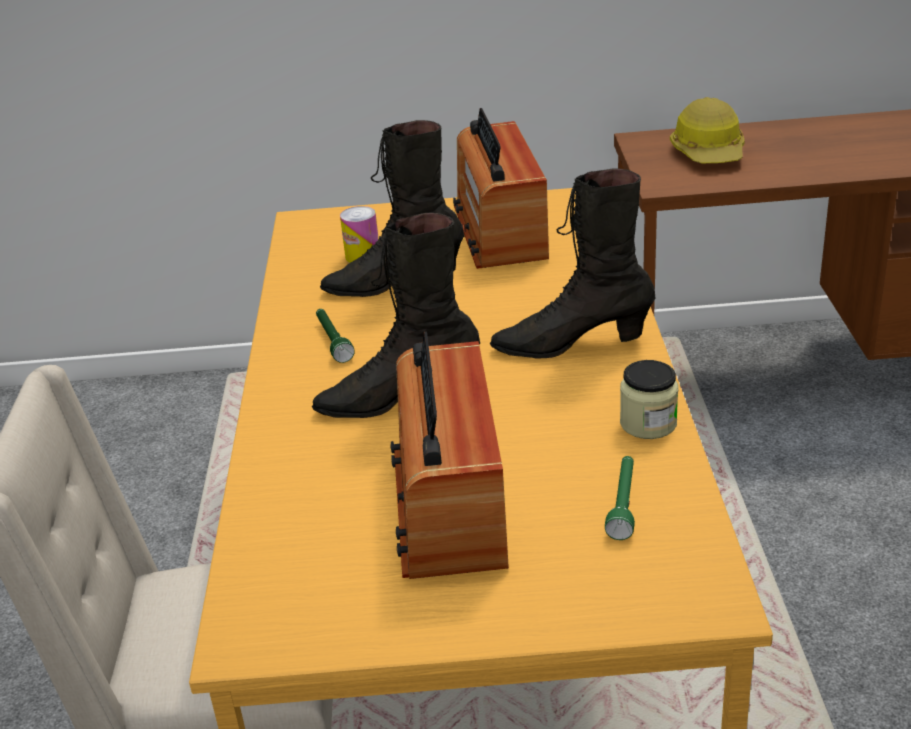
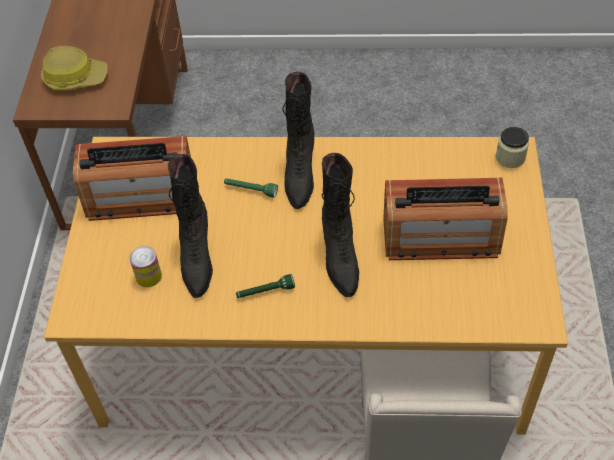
camera: 85 degrees left, 20 degrees up
green flashlight [605,456,635,540] -> green flashlight moved to [224,178,278,198]
jar [620,360,678,439] -> jar moved to [496,127,529,168]

